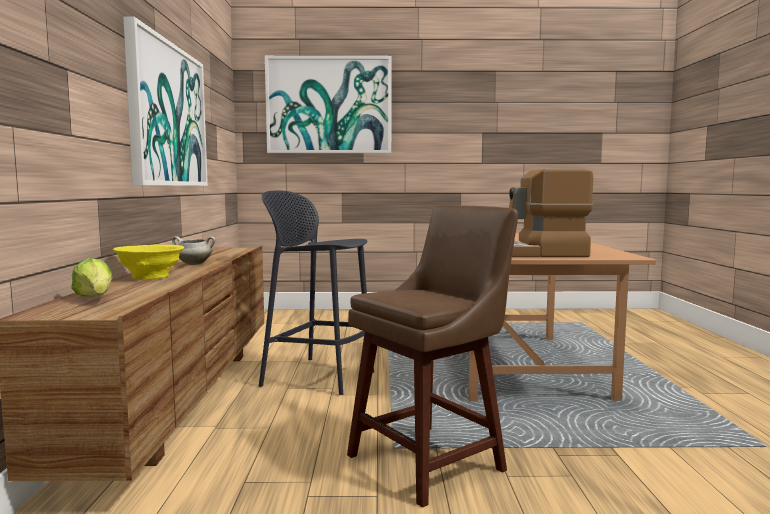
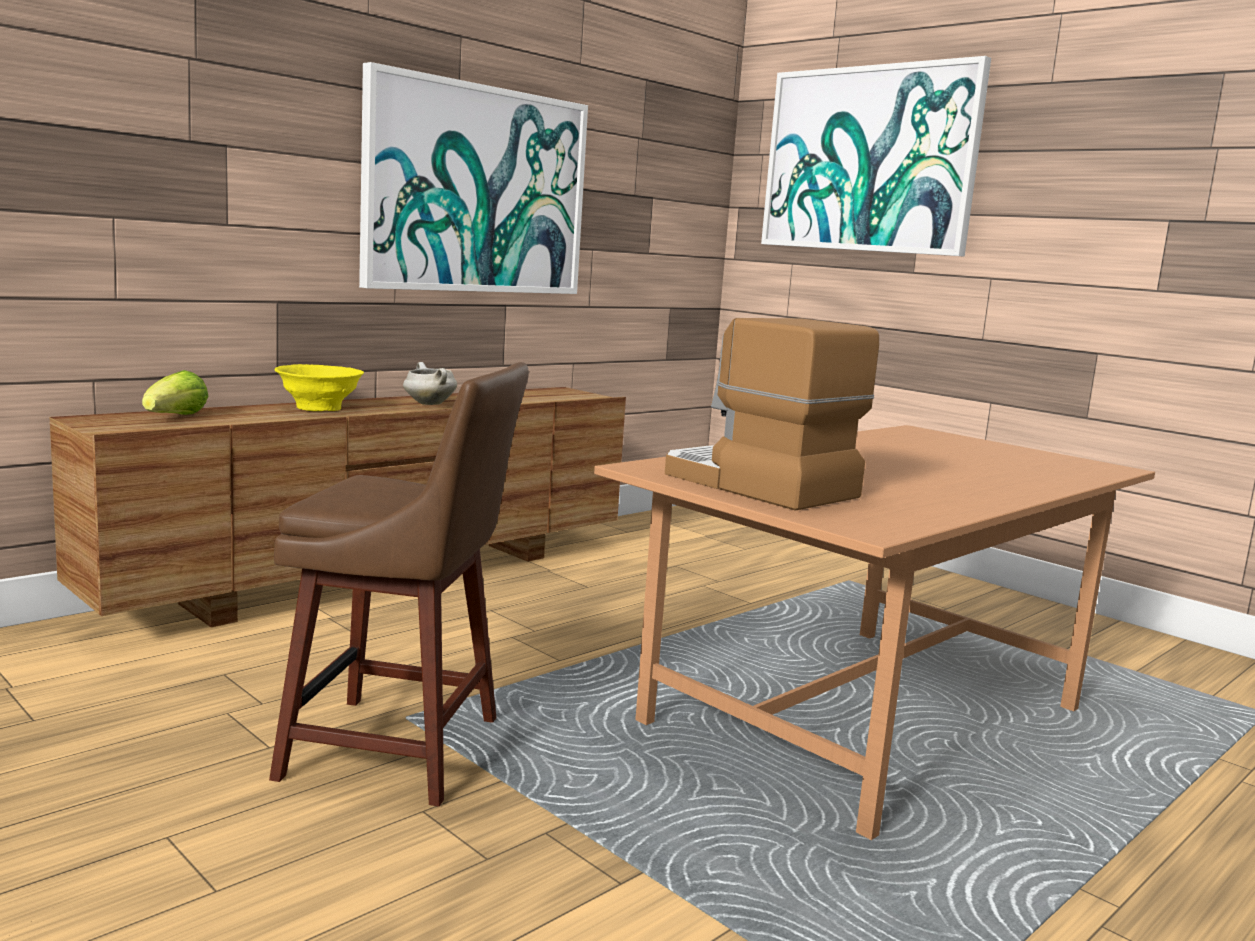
camera: 45 degrees right, 5 degrees up
grey stool [259,191,374,395] -> none

